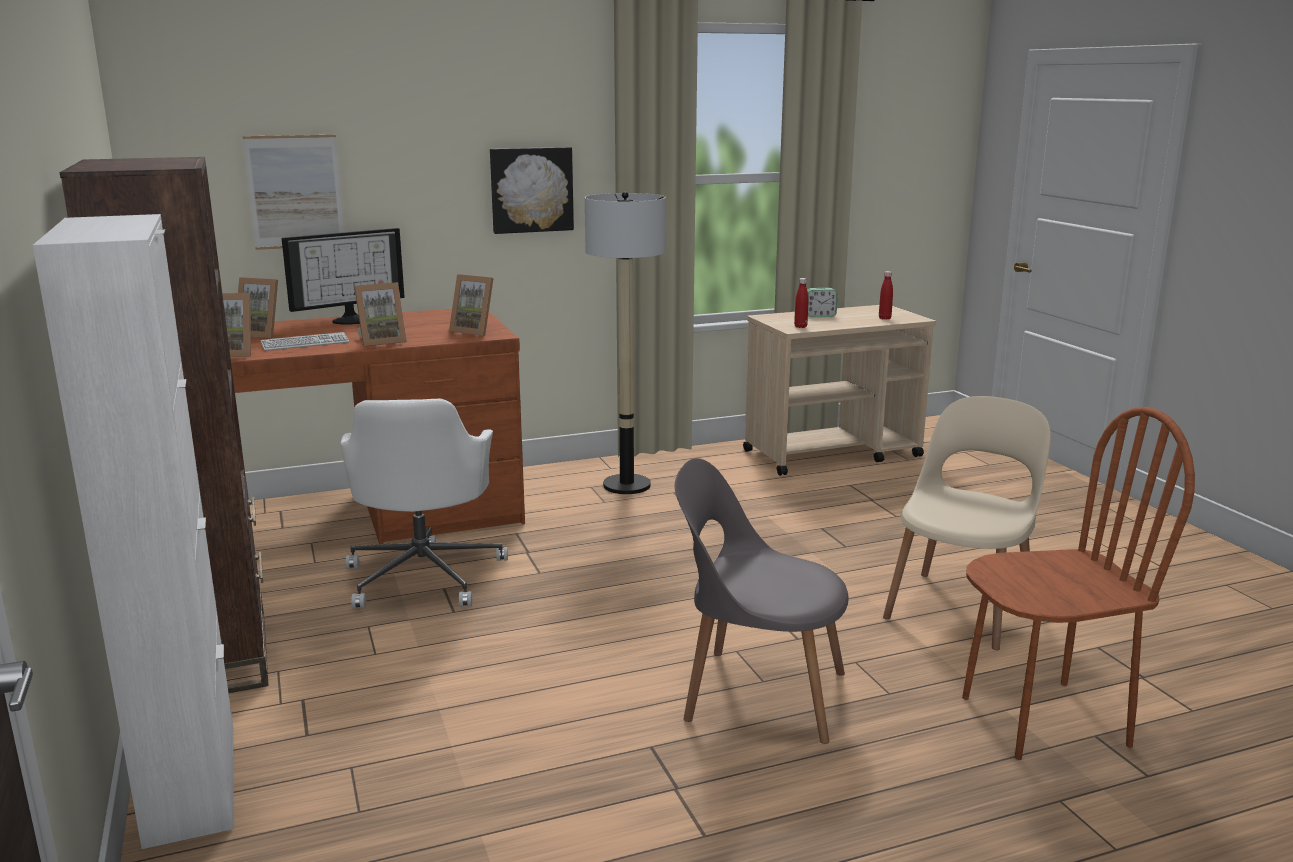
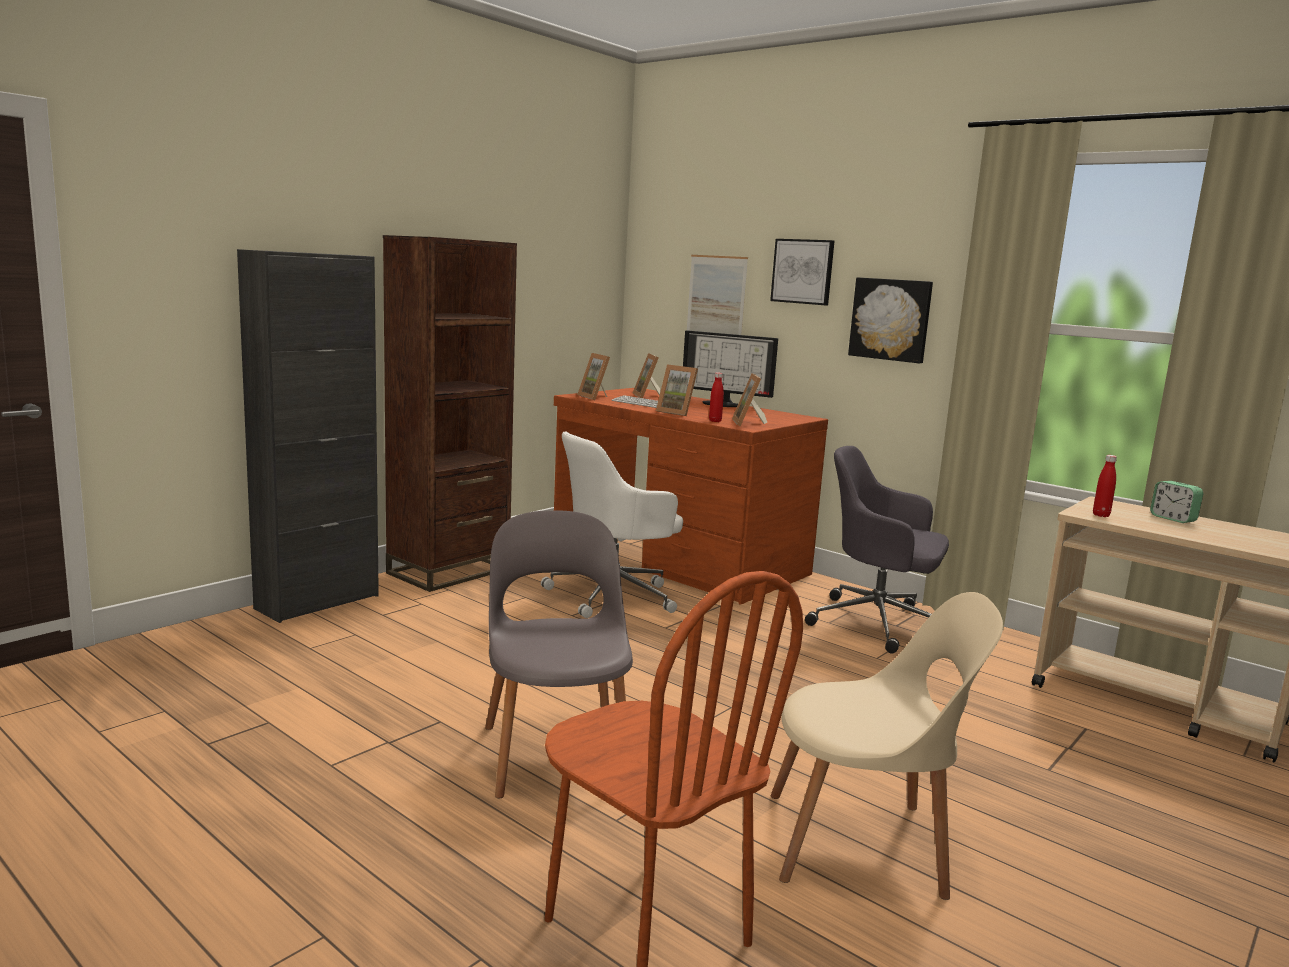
camera: 60 degrees right, 5 degrees down
white cabinet [32,214,234,849] -> black cabinet [237,249,379,623]
floor lamp [585,192,666,494] -> grey office chair [805,446,949,654]
red bottle [879,271,893,320] -> red bottle moved to [709,372,724,422]
none -> picture [770,239,834,305]

